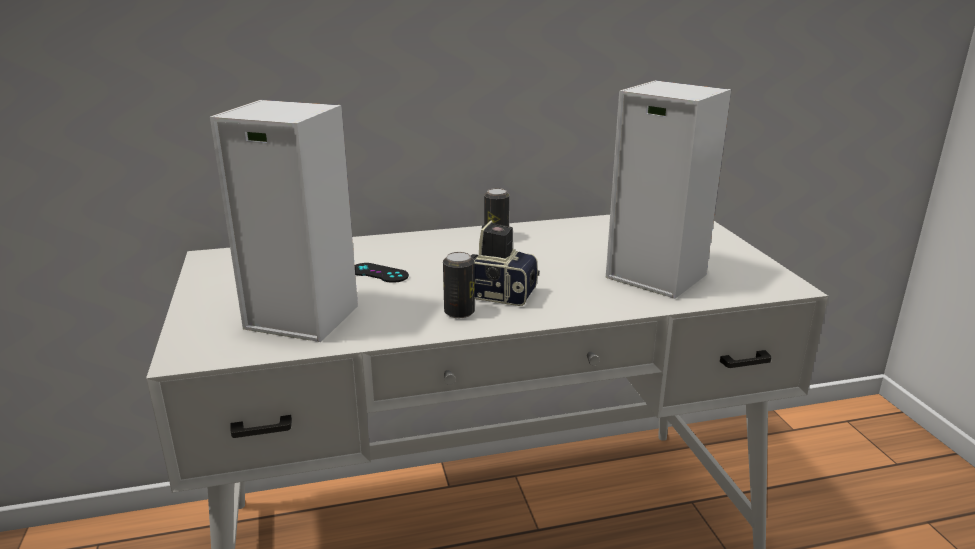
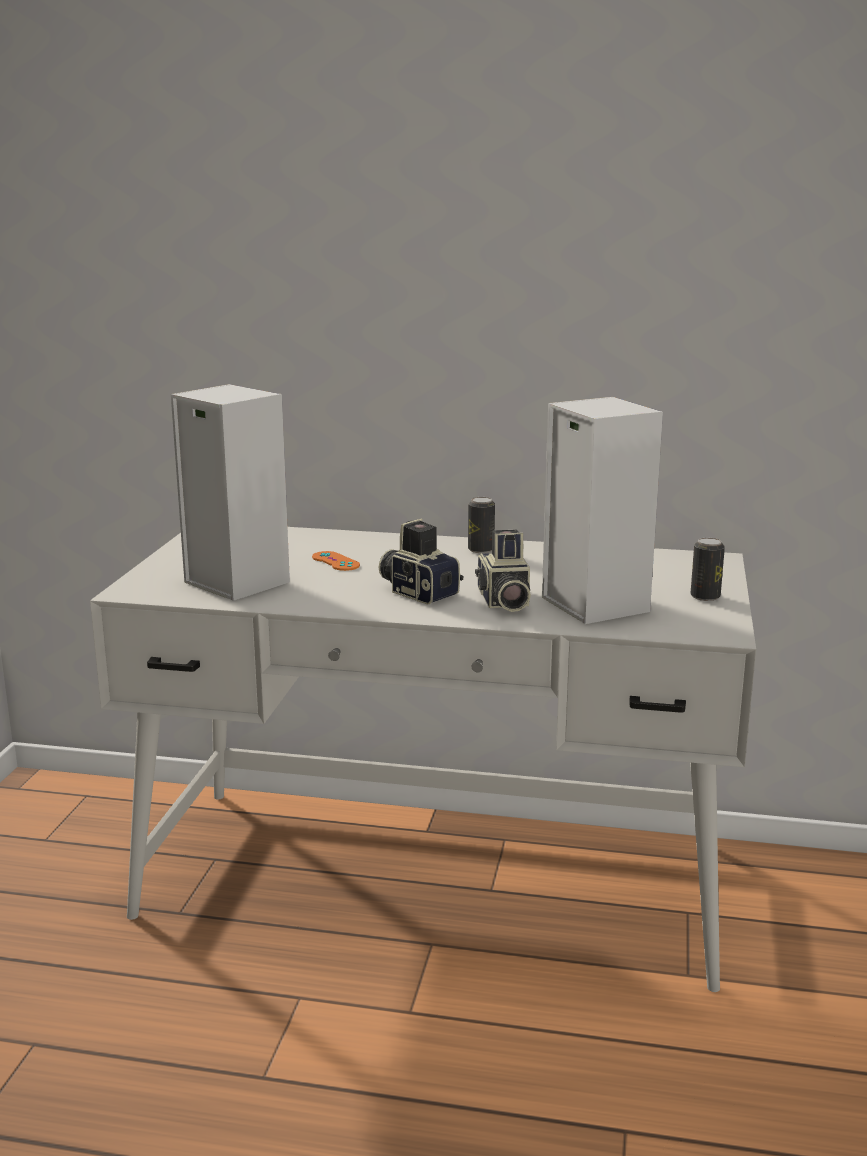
camera: 25 degrees right, 5 degrees down
black game controller [355,263,409,283] -> orange game controller [312,551,360,571]
can [443,252,475,318] -> can moved to [690,538,725,601]
none -> camera [475,530,531,612]

